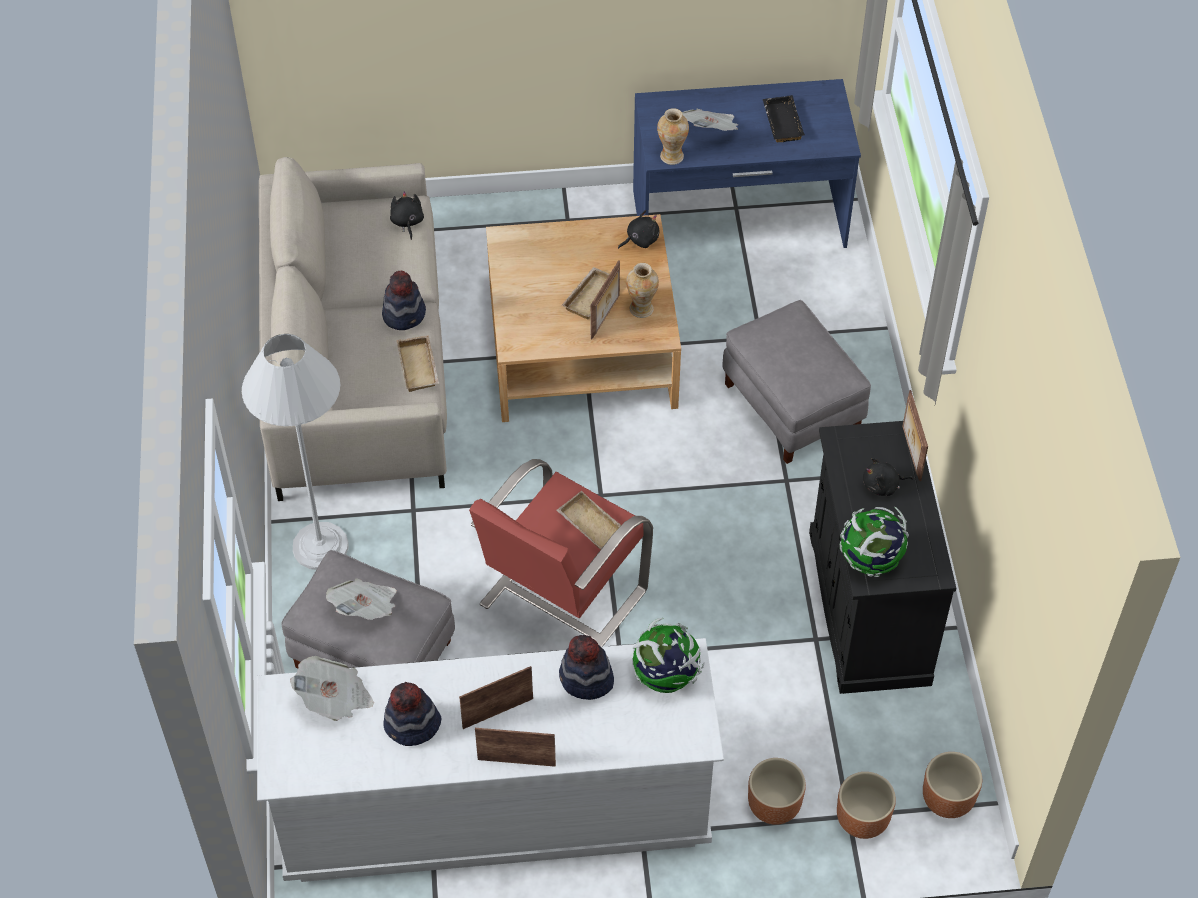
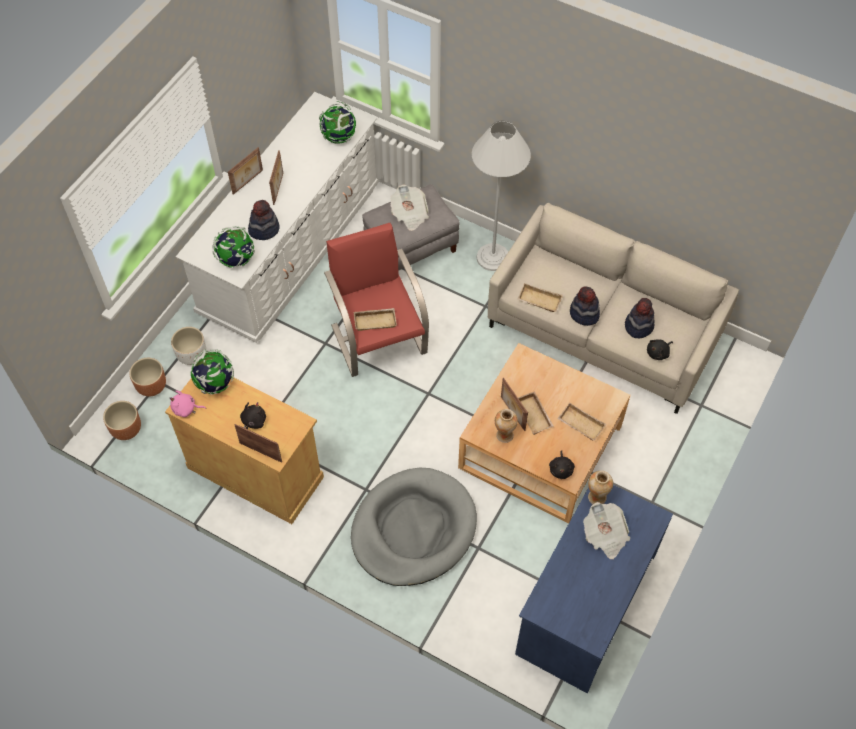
camera: 125 degrees right, 5 degrees up
newspaper [290,656,374,721] -> globe [319,101,356,144]
hat [383,682,442,746] -> hat moved to [625,298,654,339]
black plush toy [390,191,424,240] -> black plush toy turned 120 degrees clockwise [647,339,673,360]
grey ottoman [723,300,871,464] -> grey dog bed [351,468,477,586]
brown planter [748,758,806,825] -> white planter [171,327,206,365]
black tray [763,95,805,142] -> none
black cabinet [809,421,956,694] -> beige cabinet [165,378,324,524]
none -> pink plush toy [170,391,206,417]
none -> beige tray [557,403,606,441]

